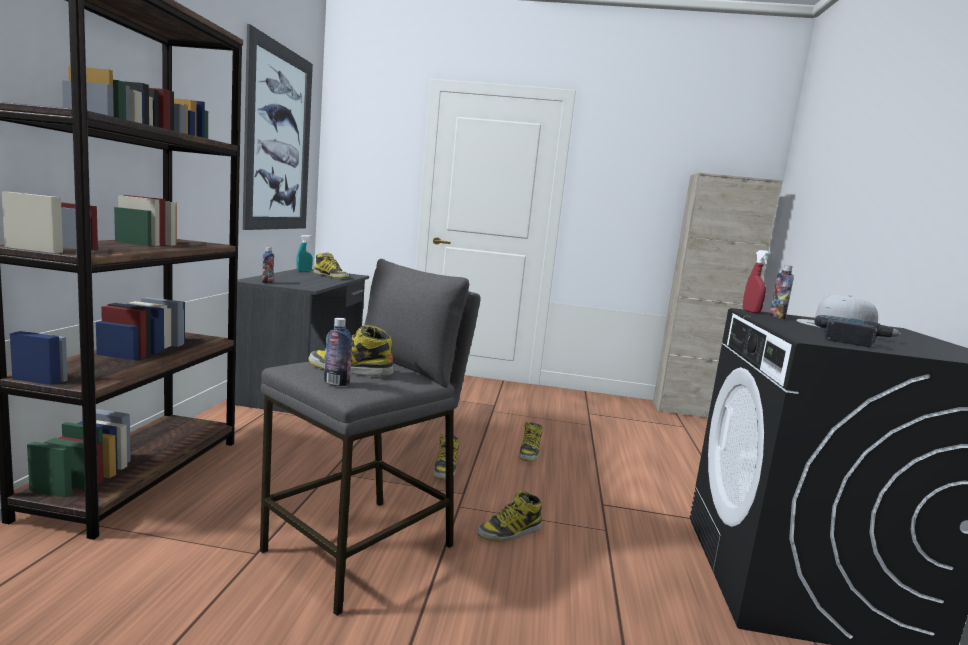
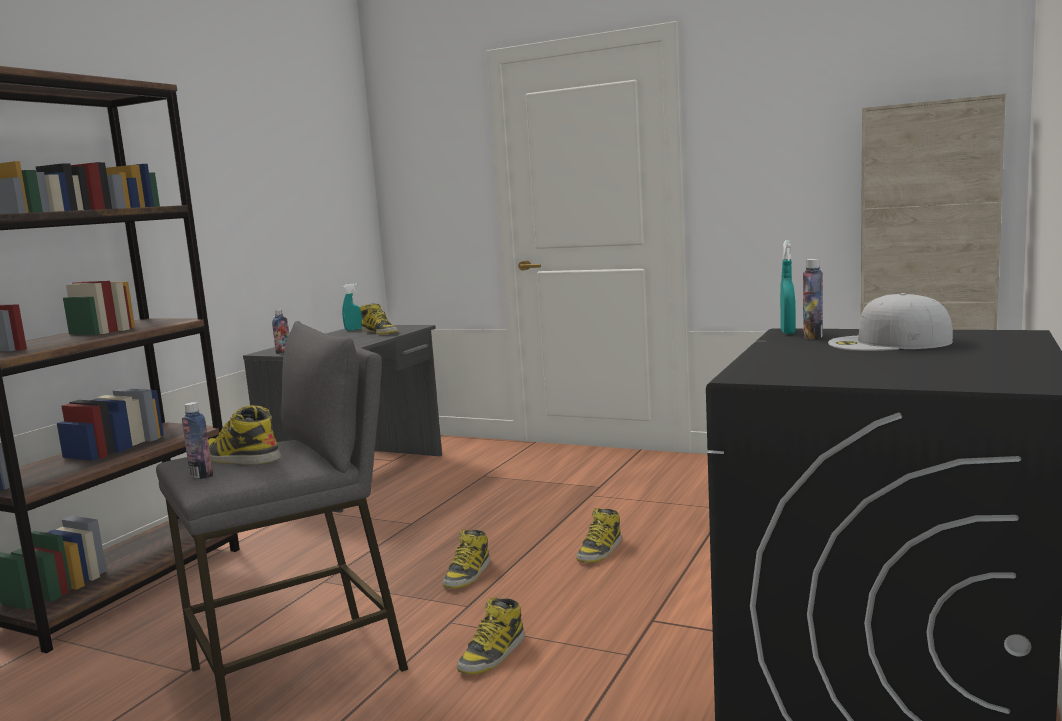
camera: 20 degrees right, 0 degrees up
picture [243,24,313,230] -> none
boot [477,491,542,541] -> boot turned 45 degrees counterclockwise [457,597,525,675]
red spray bottle [743,250,771,313] -> turquoise spray bottle [780,240,796,334]
power drill [814,315,902,347] -> none

